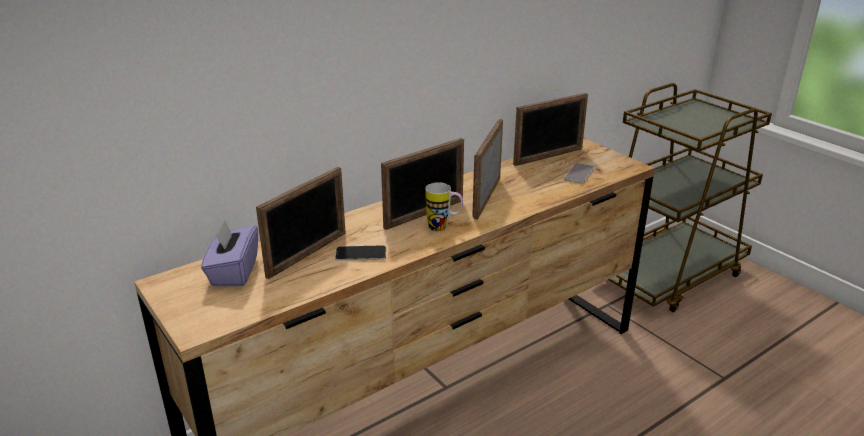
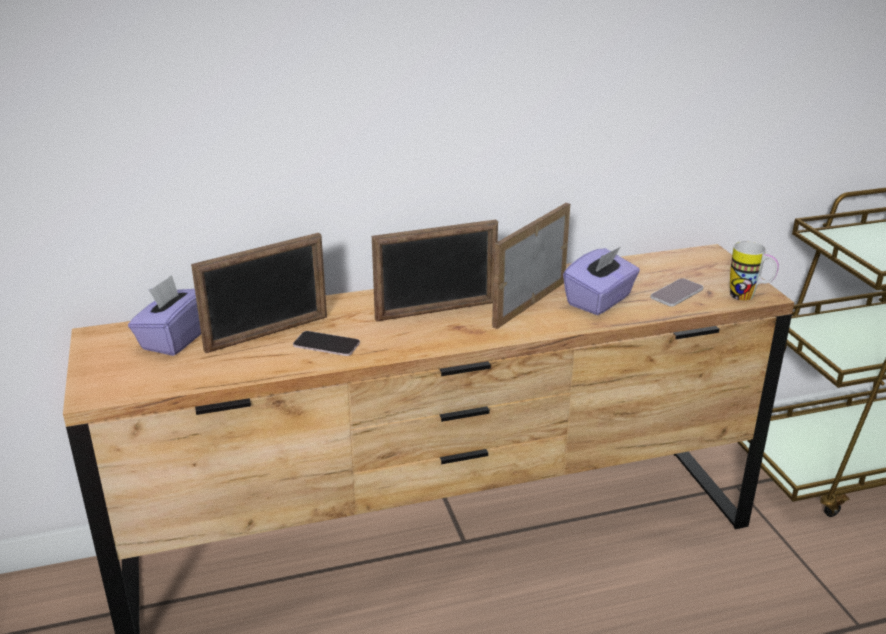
camera: 20 degrees right, 0 degrees up
mug [425,182,463,231] -> mug moved to [730,241,779,301]
picture frame [513,93,588,166] -> none
none -> purple tissue box [563,247,640,315]

